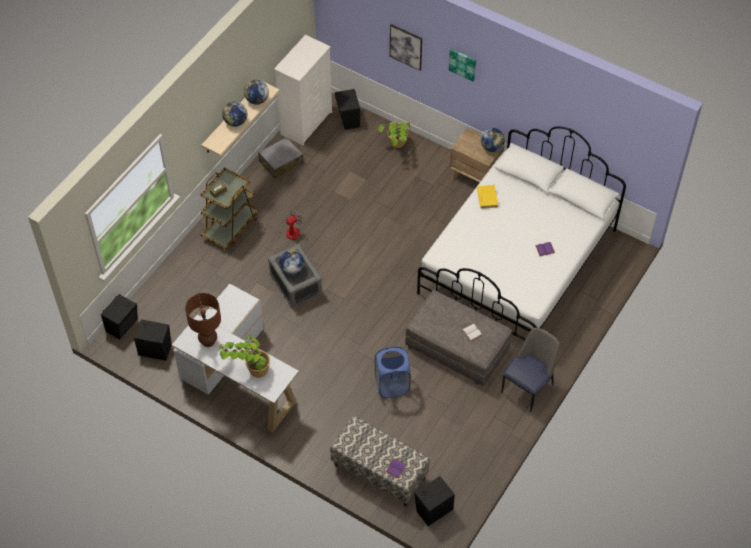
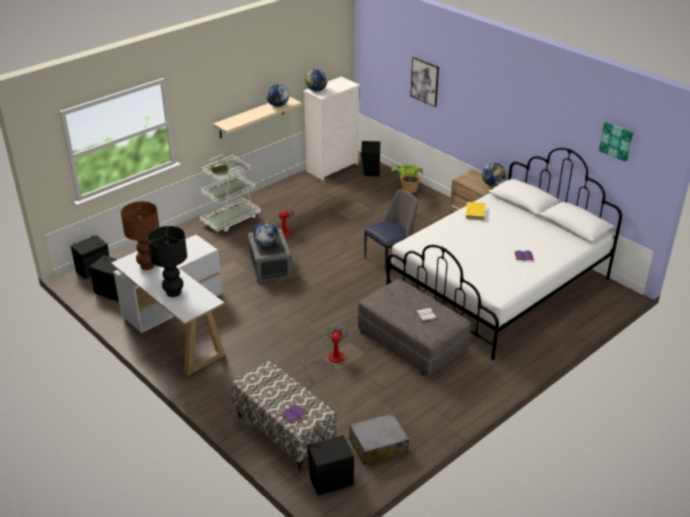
camera: 15 degrees right, 20 degrees down
brown cart [201,167,259,249] -> white cart [200,155,261,233]
potted plant [217,334,270,377] -> black table lamp [147,226,187,297]
globe [222,102,247,127] -> globe moved to [305,69,328,92]
grey suitcase [258,137,304,178] -> grey suitcase moved to [349,413,409,465]
blue laundry basket [375,347,411,398] -> fan [301,324,348,369]
picture [449,49,476,81] -> picture moved to [599,122,633,162]
chair [502,328,559,411] -> chair moved to [364,189,418,274]

